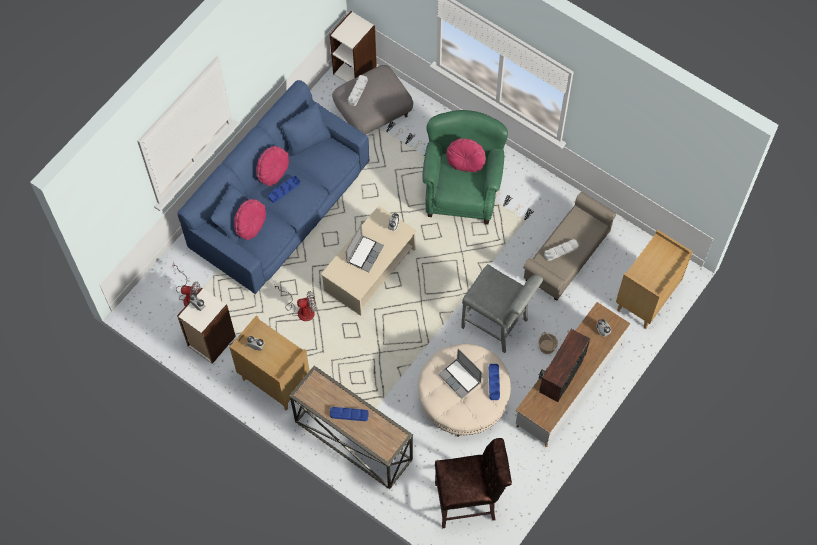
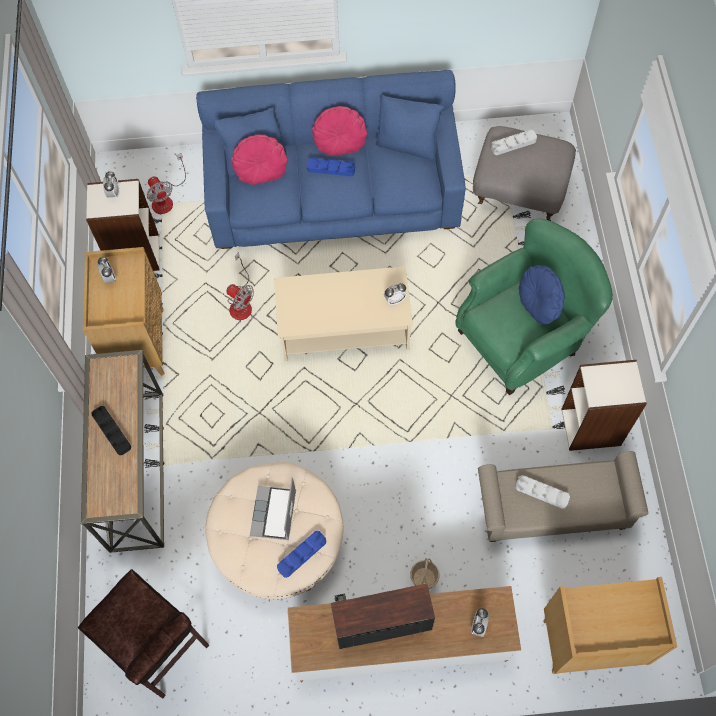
camera: 50 degrees right, 0 degrees up
bookcase [330,11,377,82] -> bookcase moved to [562,360,647,451]
blue tray [330,407,369,421] -> black tray [91,406,131,455]
laptop [346,224,384,272] -> none
pink pillow [447,138,486,172] -> blue pillow [519,265,565,325]
grey stool [461,264,543,353] -> none

